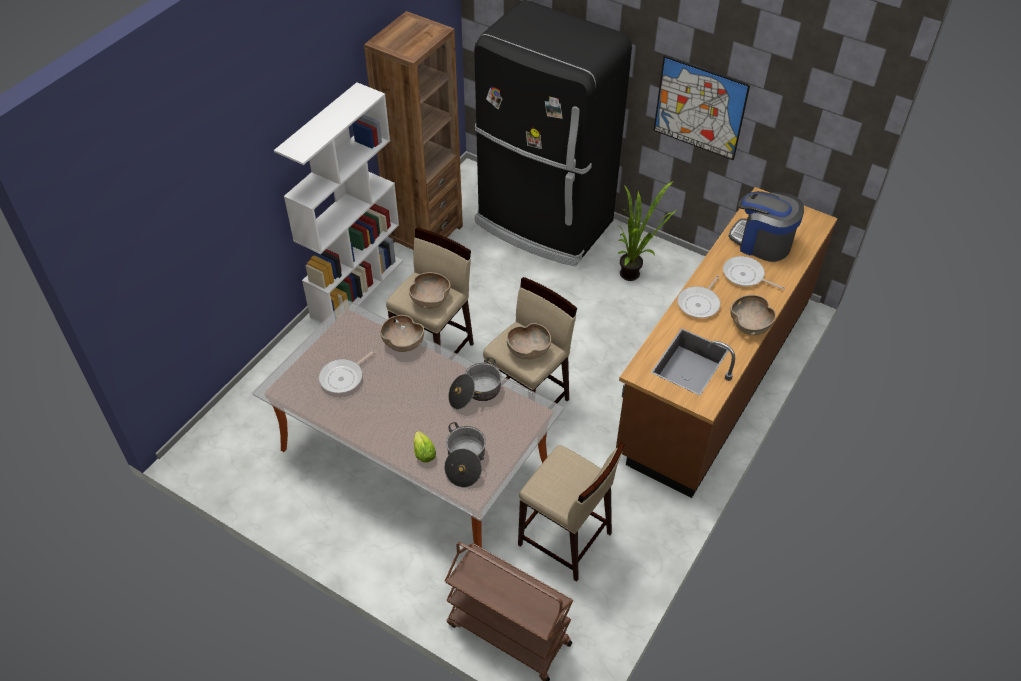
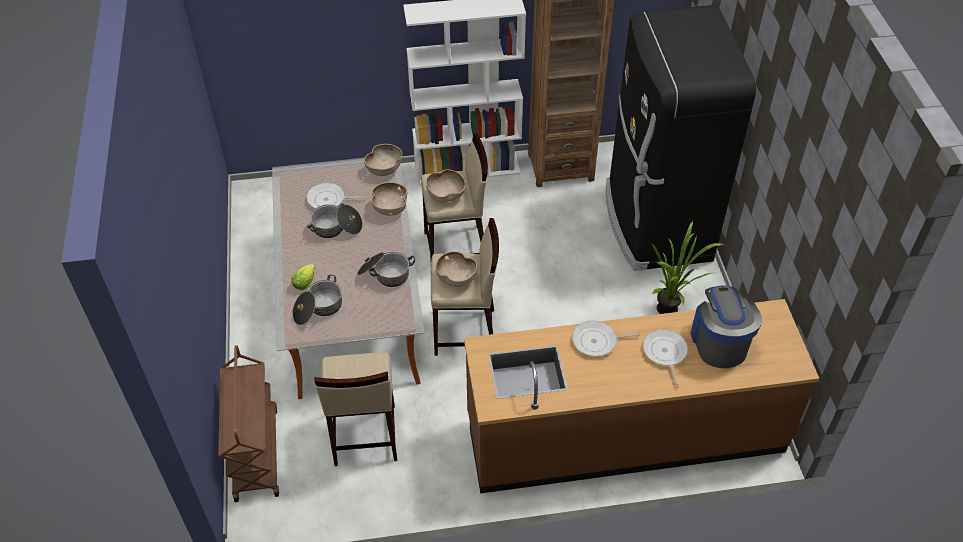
camera: 50 degrees right, 0 degrees up
picture [653,55,750,160] -> none
brown bowl [730,295,776,335] -> brown bowl moved to [364,144,403,176]
none -> cooking pot [307,204,363,238]

